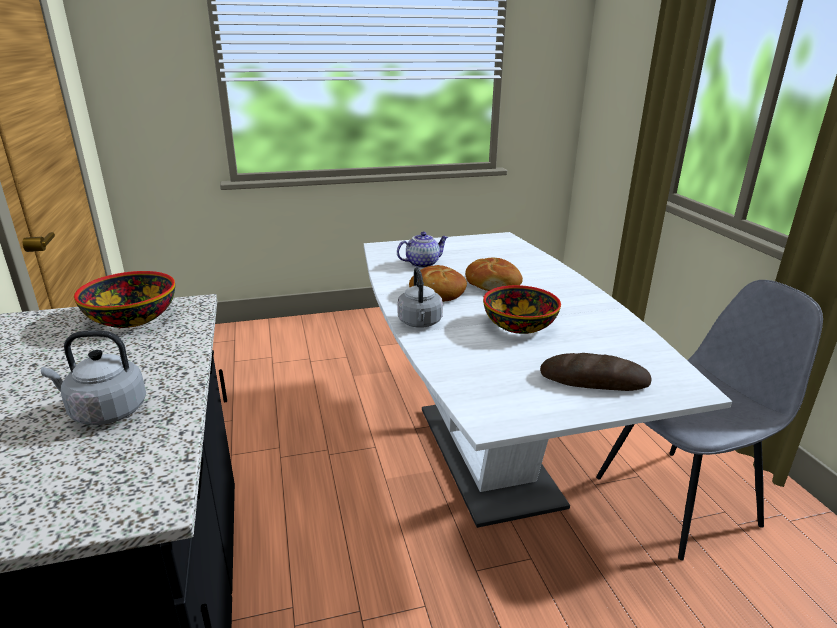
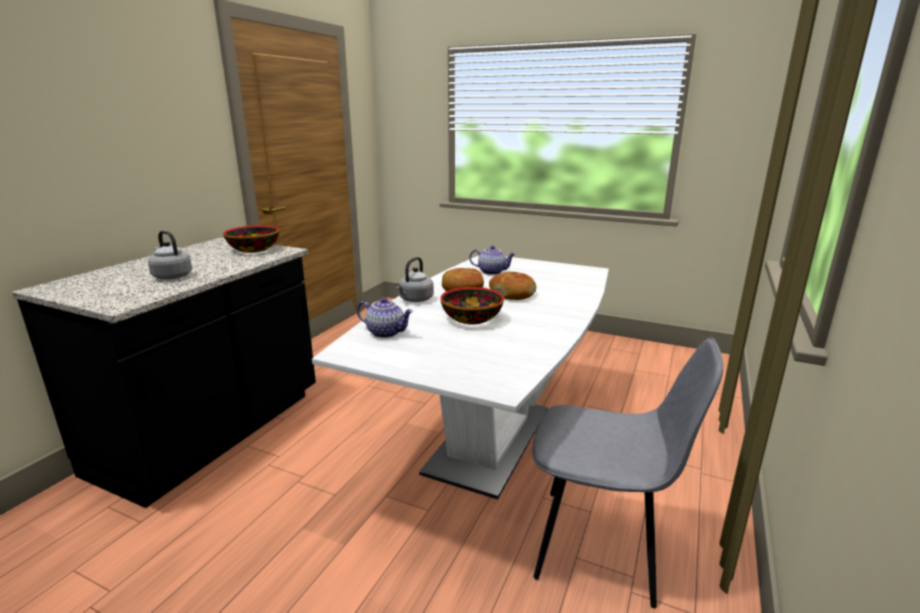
camera: 40 degrees right, 5 degrees down
bread [540,353,652,391] -> none
none -> teapot [357,297,413,338]

